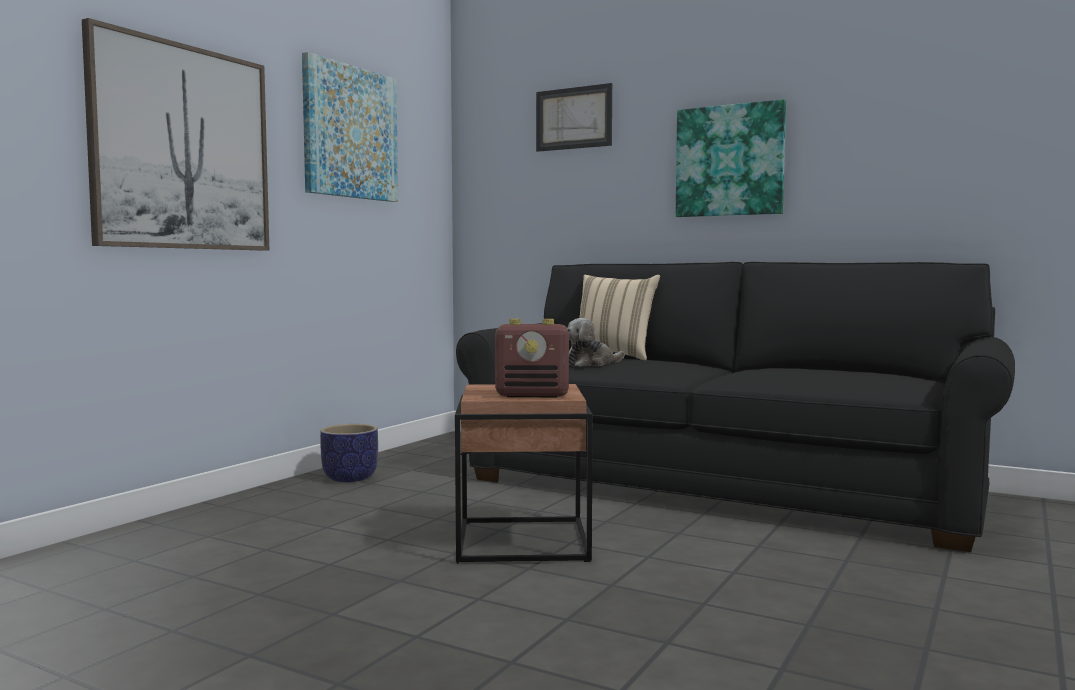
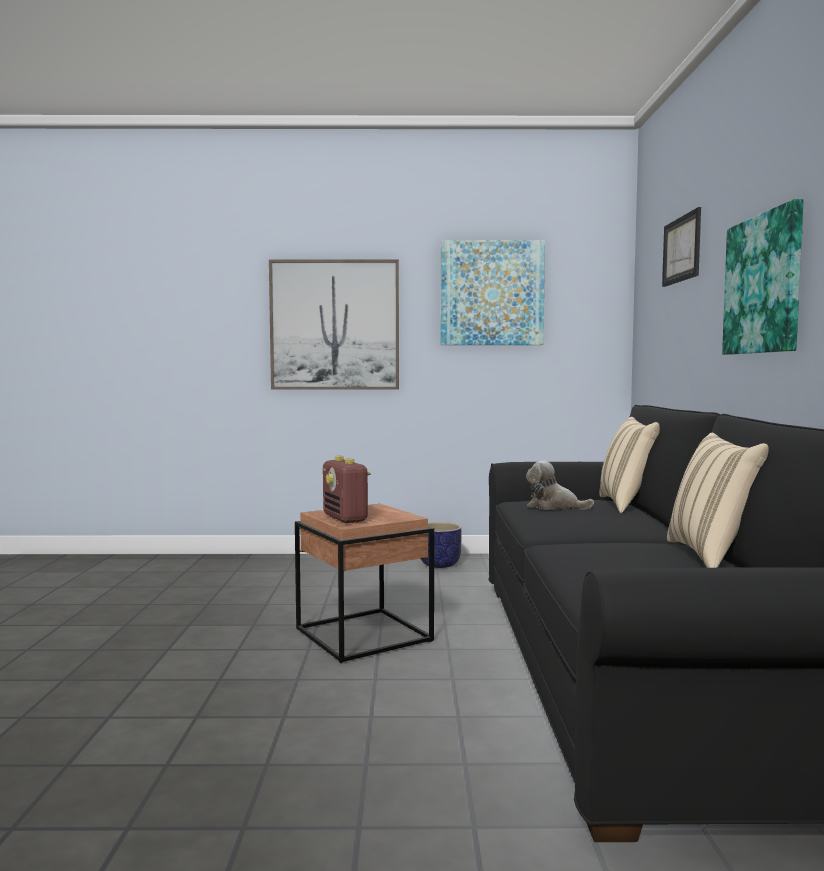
camera: 60 degrees right, 0 degrees up
none -> beige pillow [667,433,769,568]

